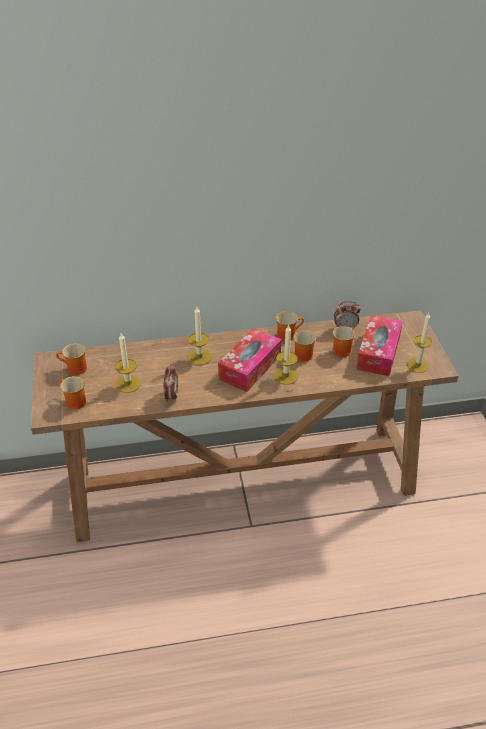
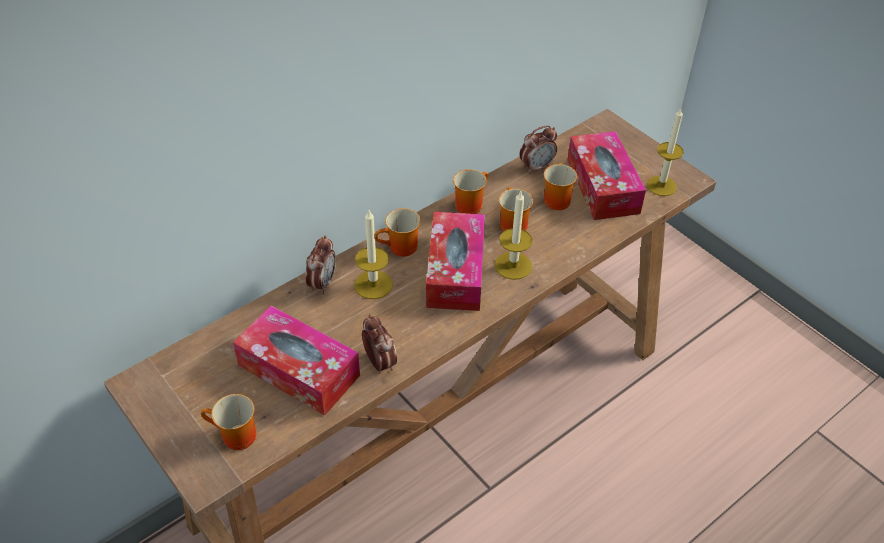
camera: 30 degrees left, 5 degrees up
mug [56,343,87,375] -> mug moved to [375,208,421,256]
candle [115,333,141,393] -> tissue box [233,306,360,416]
none -> alarm clock [305,236,336,294]

